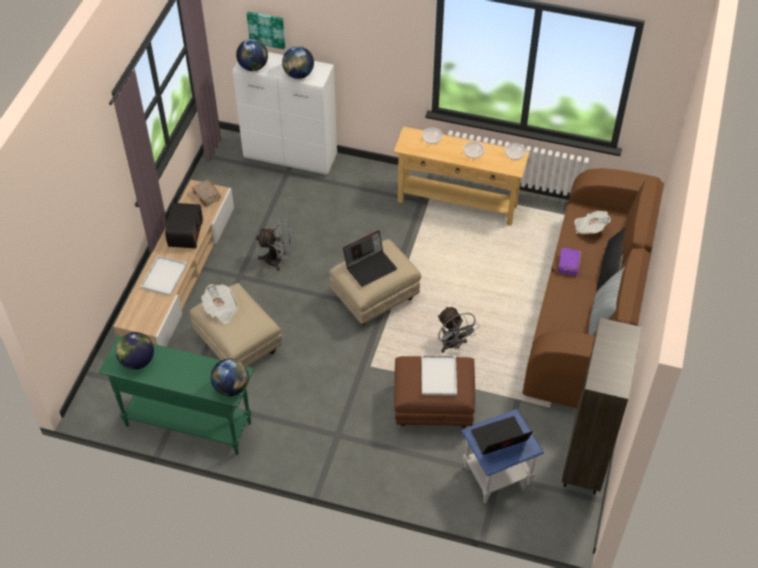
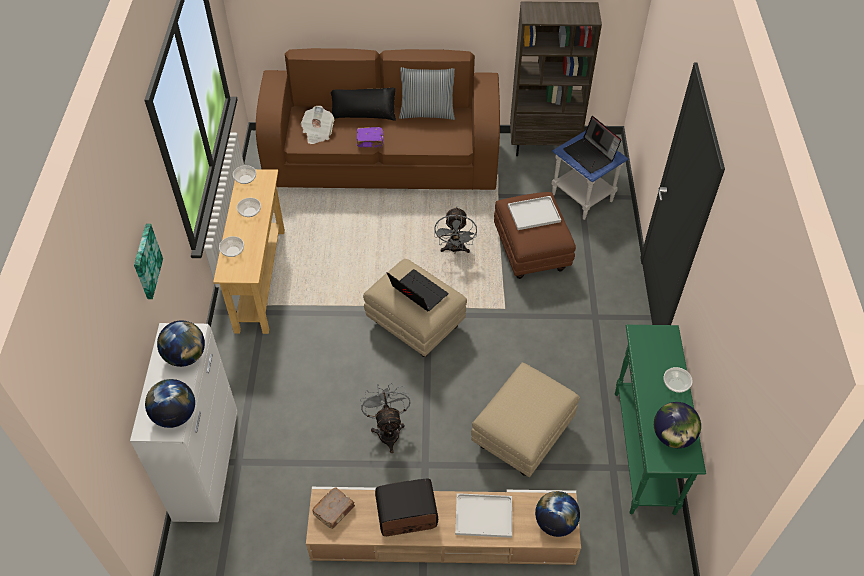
camera: 105 degrees left, 0 degrees up
newspaper [201,284,239,324] -> none
globe [211,358,249,396] -> globe moved to [535,491,580,537]
picture [247,12,285,49] -> picture moved to [134,224,163,299]
grey fan [438,306,479,353] -> grey fan turned 135 degrees clockwise [434,206,477,253]
none -> bowl [663,367,692,393]

